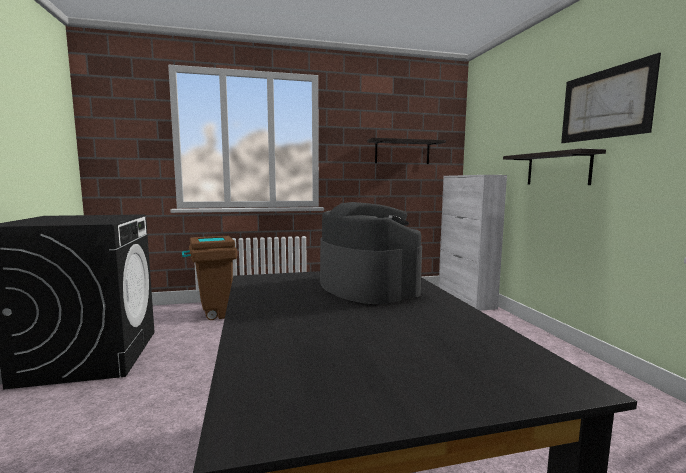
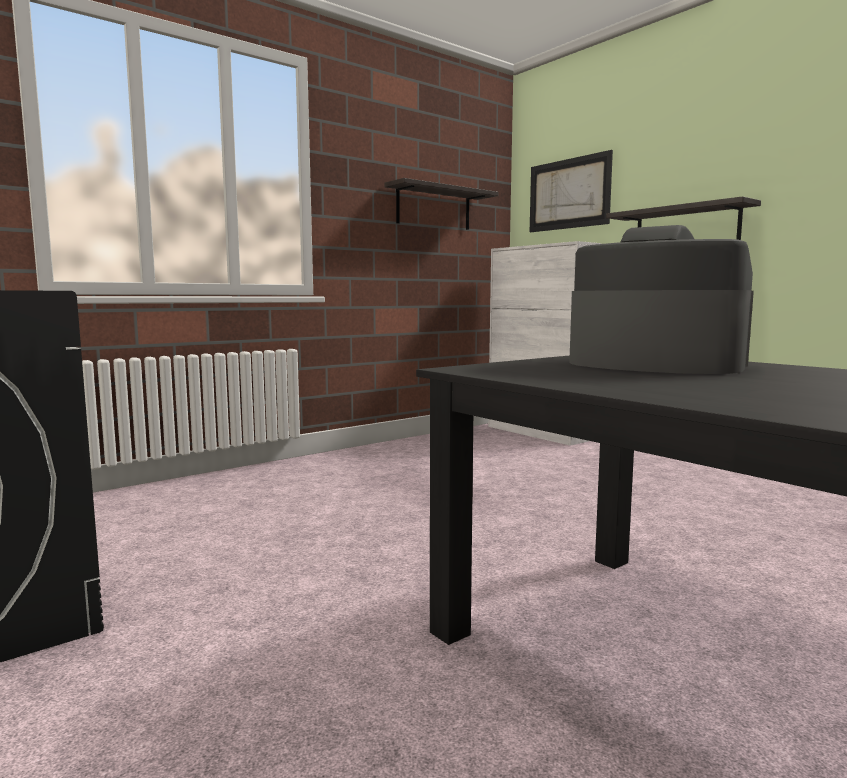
camera: 25 degrees left, 0 degrees up
brown trash can [182,236,237,320] -> none
picture [561,53,661,143] -> picture moved to [530,150,613,232]

